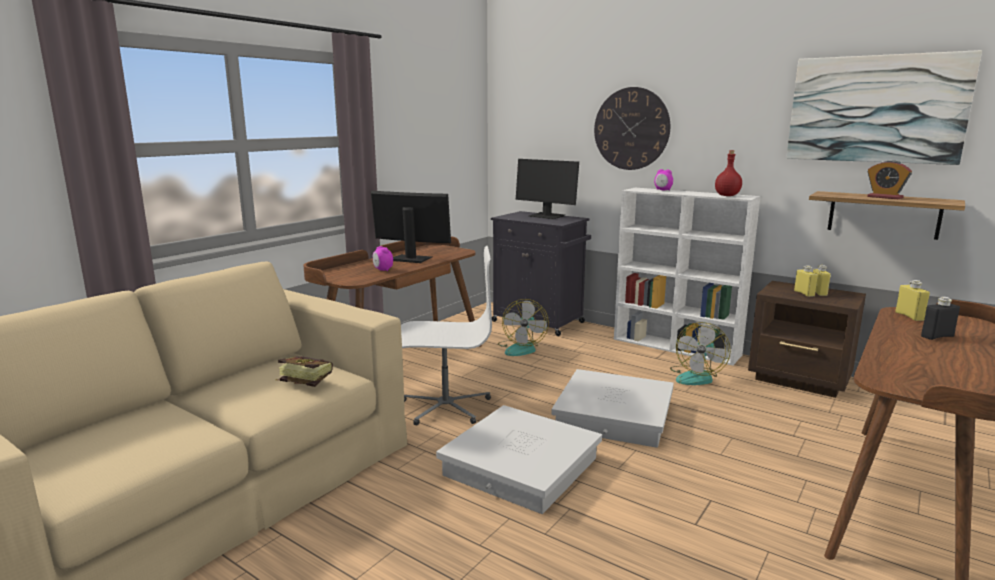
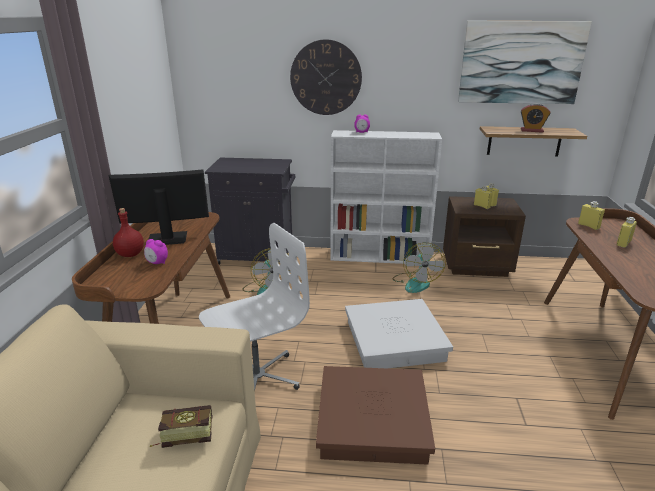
camera: 30 degrees left, 10 degrees up
white storage box [436,405,602,514] -> brown storage box [316,366,435,464]
monitor [516,159,579,219] -> none
red bottle [715,150,742,196] -> red bottle moved to [113,208,144,257]
black bottle [921,297,960,340] -> yellow bottle [617,217,637,248]

